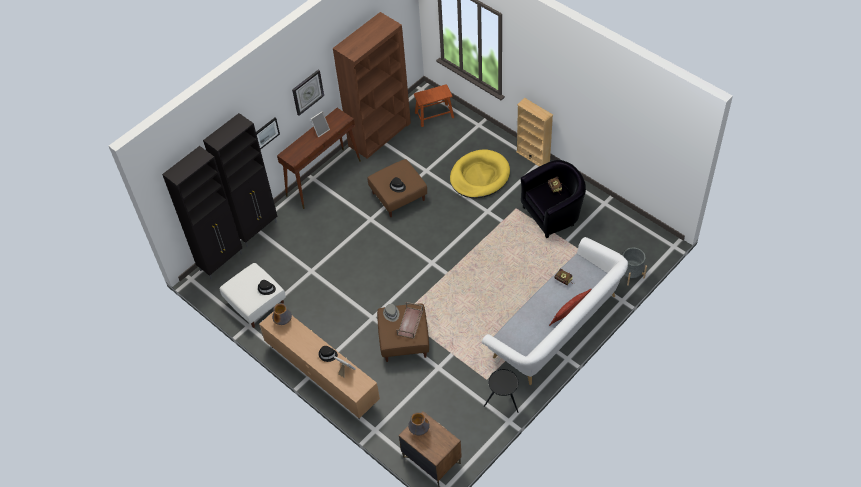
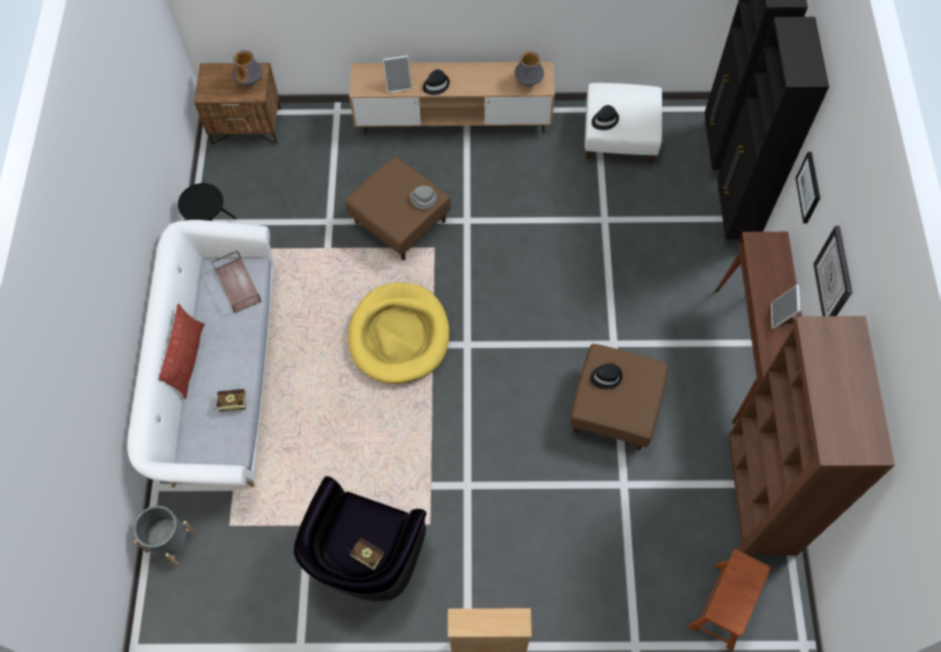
camera: 135 degrees right, 10 degrees up
brown tray [397,302,423,339] -> brown tray moved to [211,250,262,313]
yellow dog bed [450,149,510,198] -> yellow dog bed moved to [348,283,449,384]

